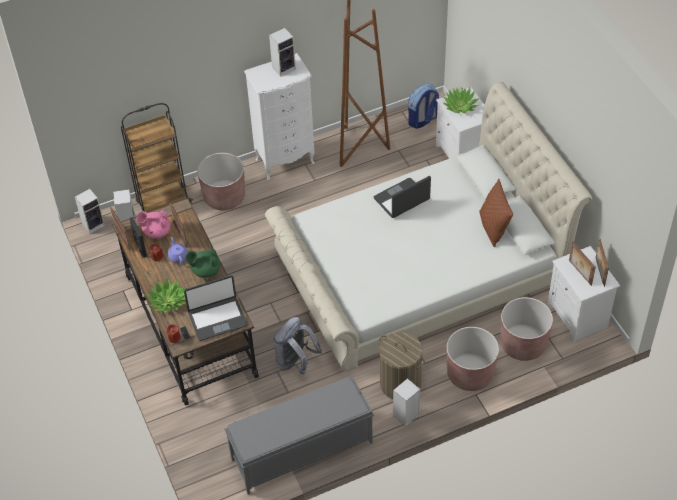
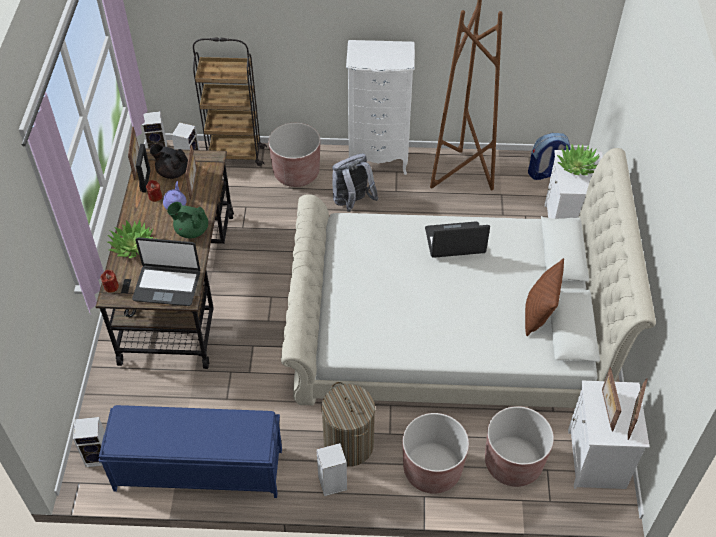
camera: 25 degrees right, 0 degrees up
pink teapot [136,210,171,238] -> black teapot [150,143,188,179]
grey bench [224,377,374,495] -> blue bench [98,405,282,498]
speaker [269,28,296,77] -> speaker moved to [73,417,105,467]
grey backpack [273,317,322,375] -> grey backpack moved to [332,154,379,212]

